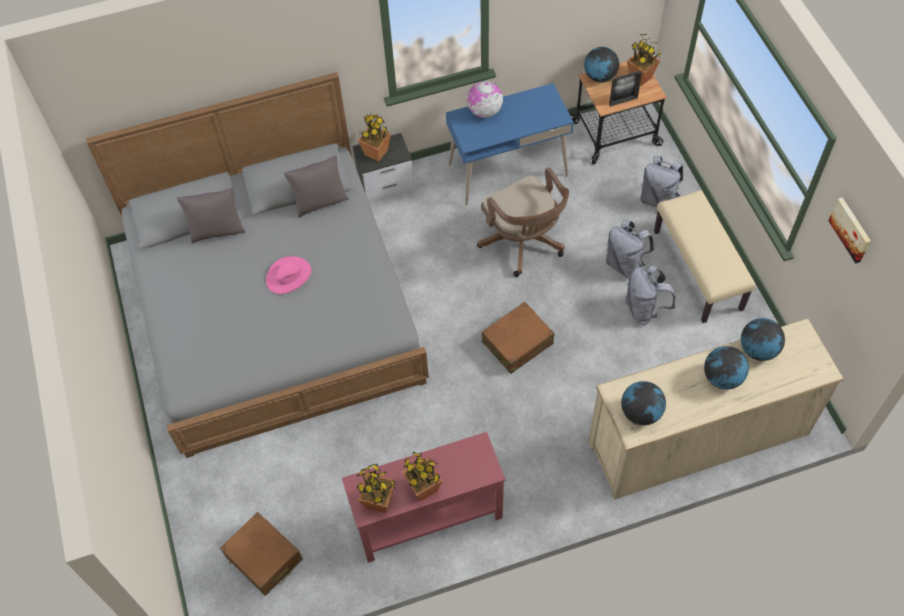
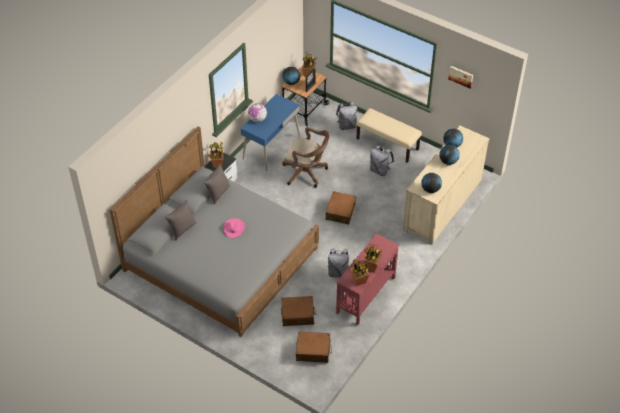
camera: 40 degrees left, 10 degrees down
grey backpack [606,220,654,278] -> grey backpack moved to [327,248,349,278]
none -> brown suitcase [281,296,316,326]

